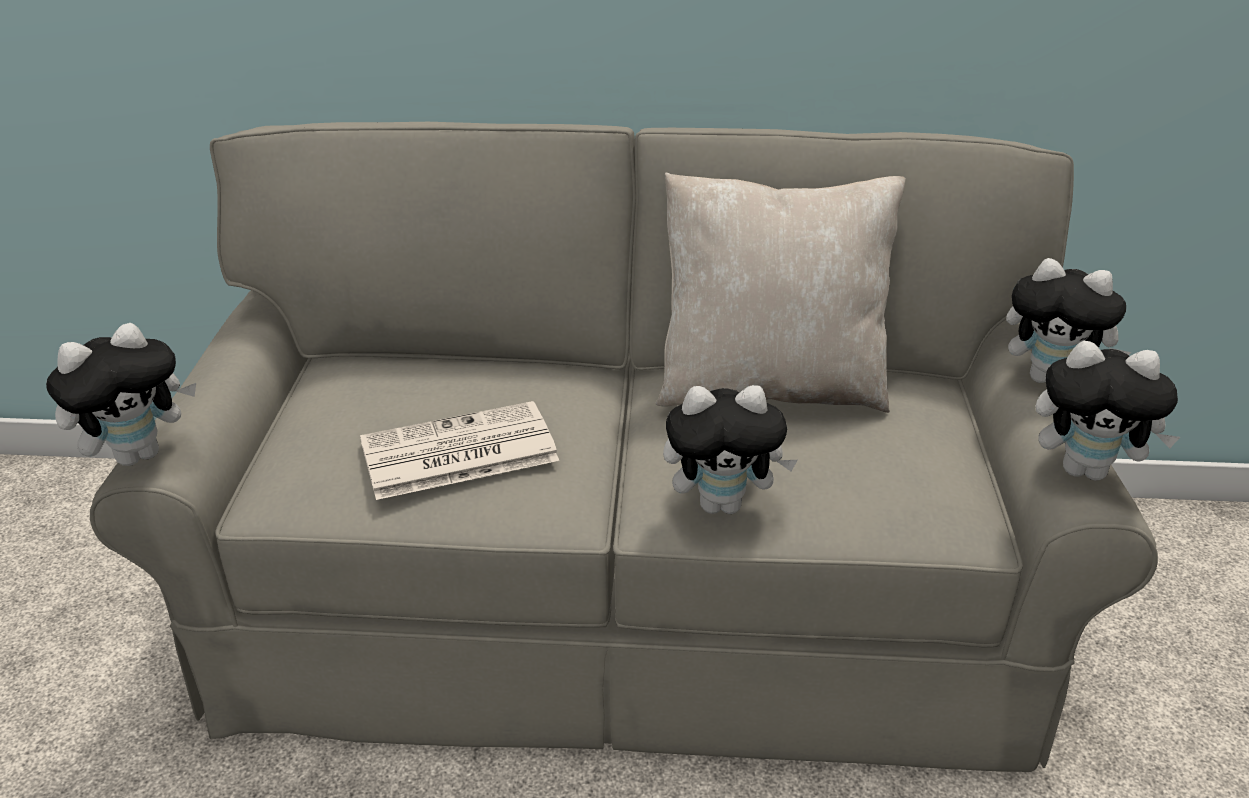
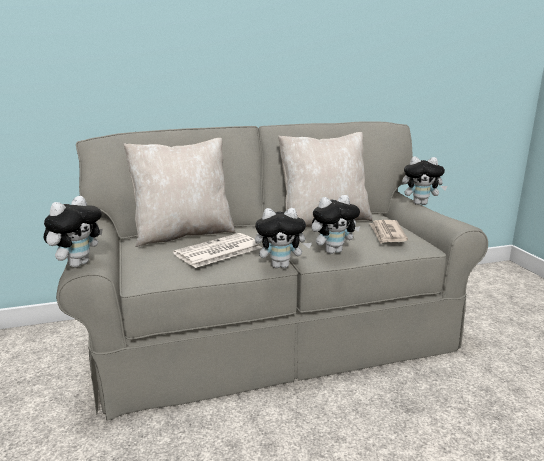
camera: 20 degrees left, 15 degrees down
plush toy [1036,341,1180,481] -> plush toy moved to [255,208,312,268]
none -> beige pillow [124,138,236,247]
none -> newspaper [369,220,408,244]

